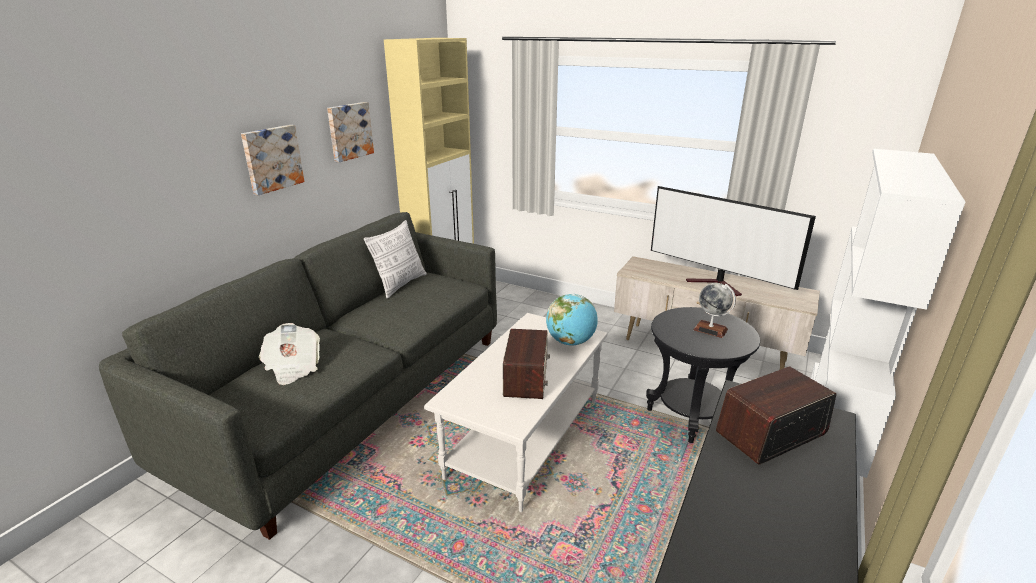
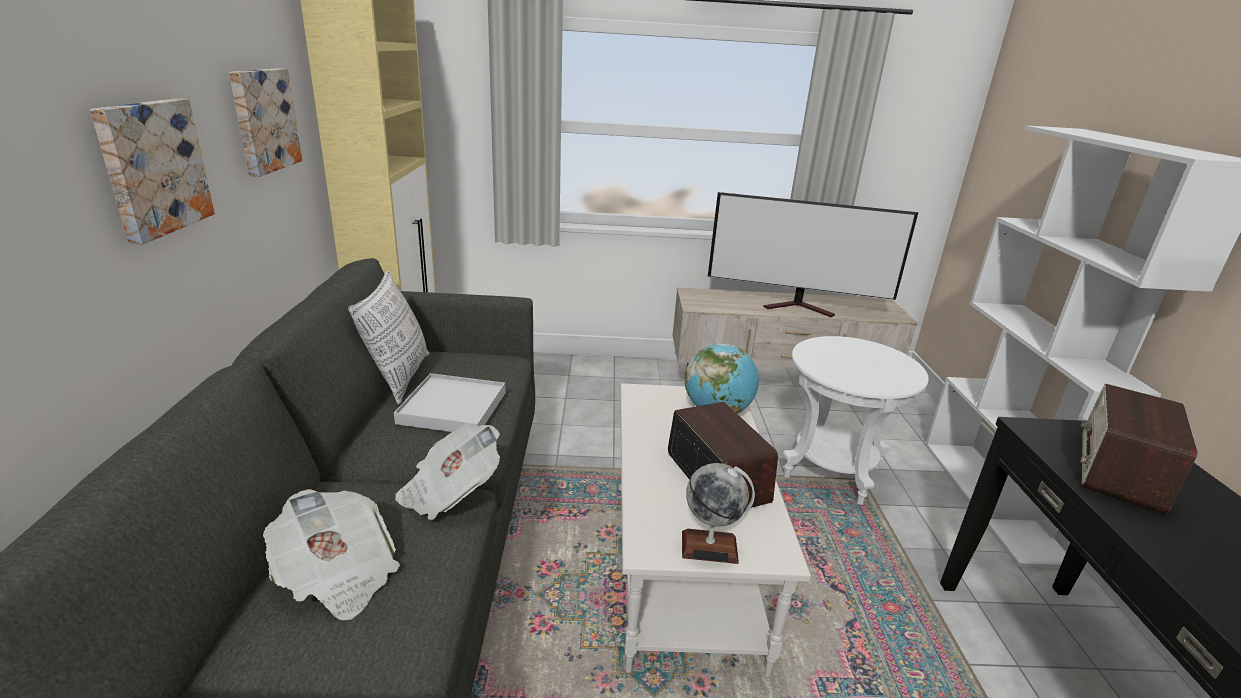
camera: 30 degrees left, 0 degrees up
black side table [646,307,760,443] -> white side table [783,336,929,505]
globe [693,283,736,338] -> globe moved to [682,463,755,564]
none -> white tray [394,373,505,432]
none -> newspaper [395,424,500,520]

